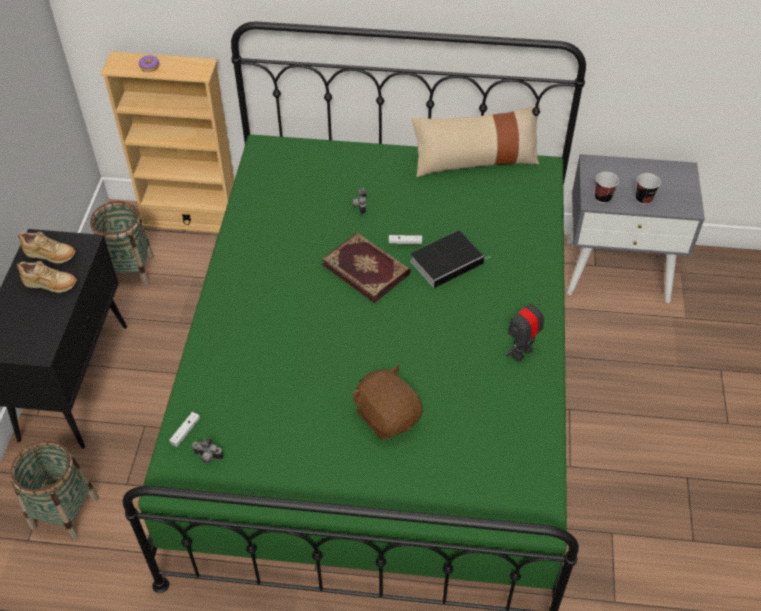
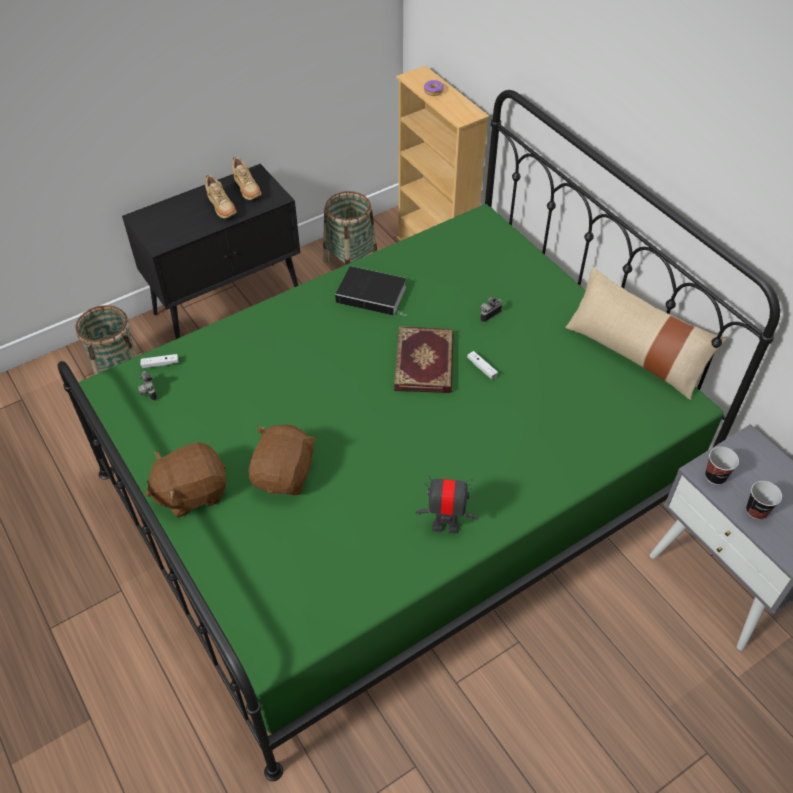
camera: 50 degrees right, 0 degrees up
book [410,230,491,288] -> book moved to [335,266,406,316]
none -> brown plush toy [145,442,227,518]

